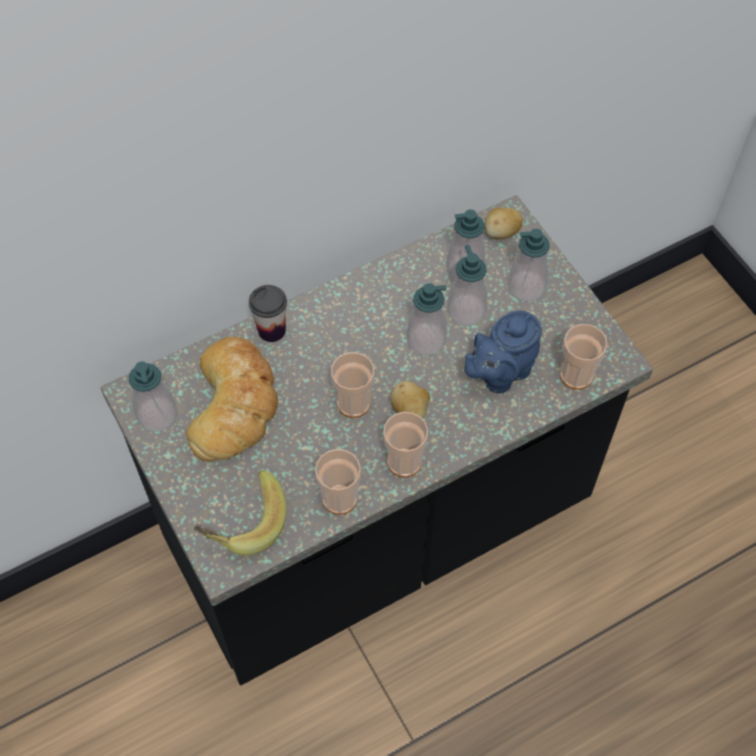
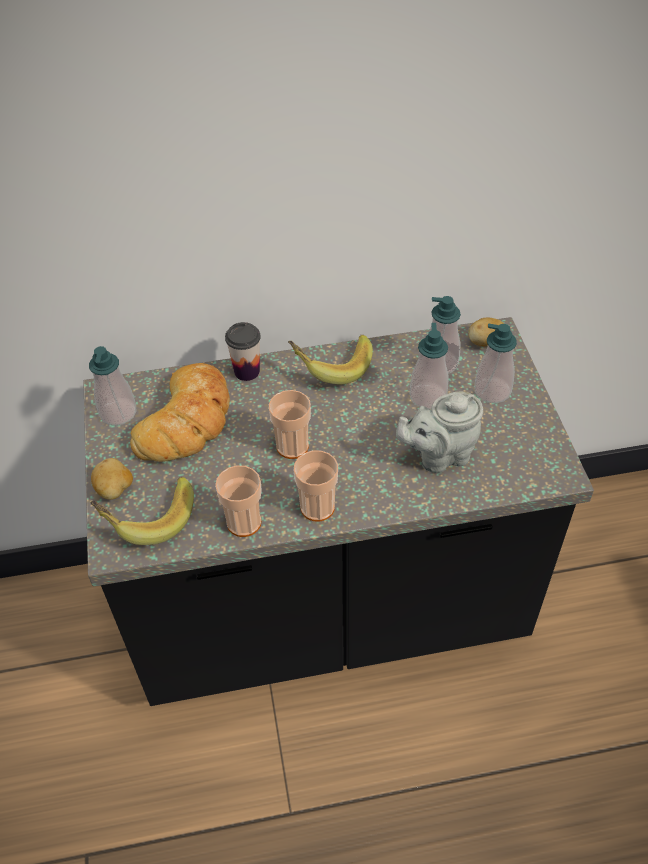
camera: 20 degrees right, 10 degrees down
potato [390,380,430,418] -> potato moved to [91,458,133,500]
soap dispenser [407,283,447,355] -> none
blue teapot [465,311,542,393] -> grey teapot [396,392,483,473]
cup [560,324,608,390] -> none
none -> banana [288,335,373,384]

